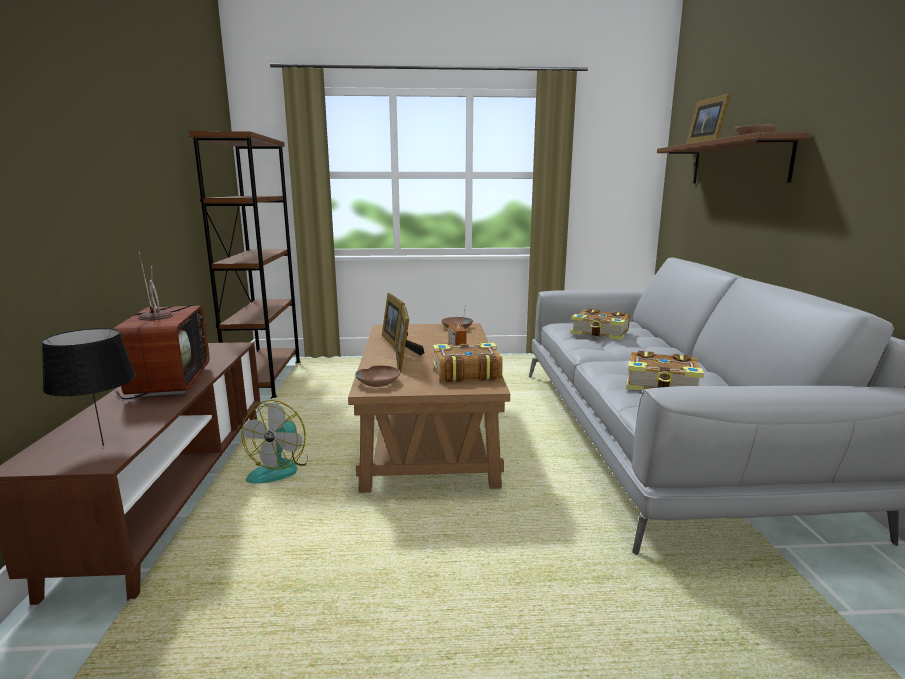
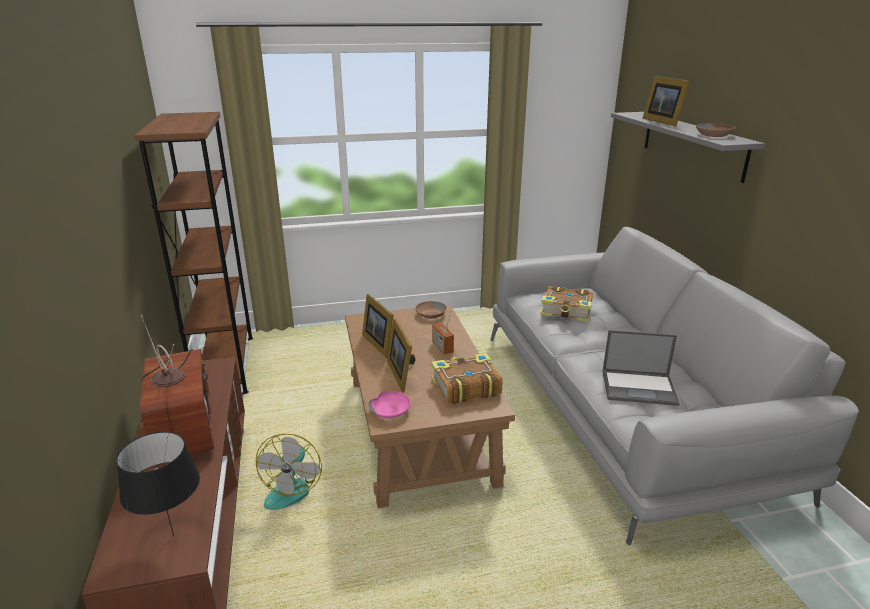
camera: 10 degrees left, 10 degrees up
brown bowl [355,365,400,387] -> pink bowl [368,391,411,418]
book [626,351,704,391] -> laptop [602,330,680,406]
brown shelf [657,132,811,184] -> grey shelf [611,112,765,183]

